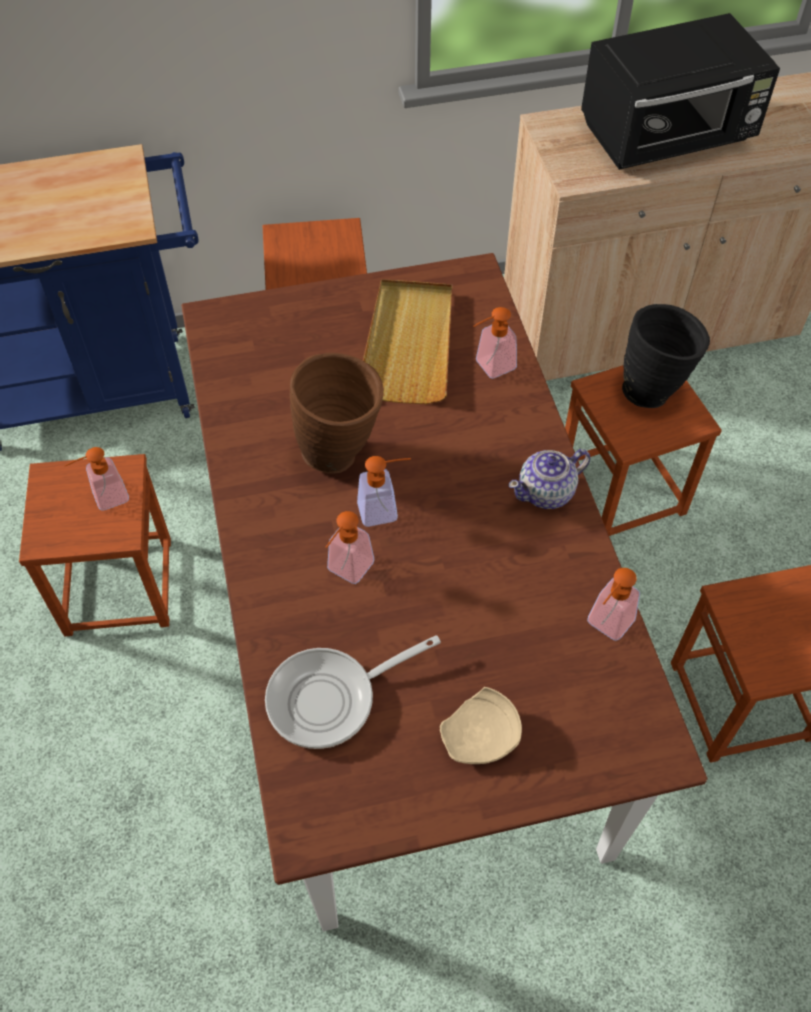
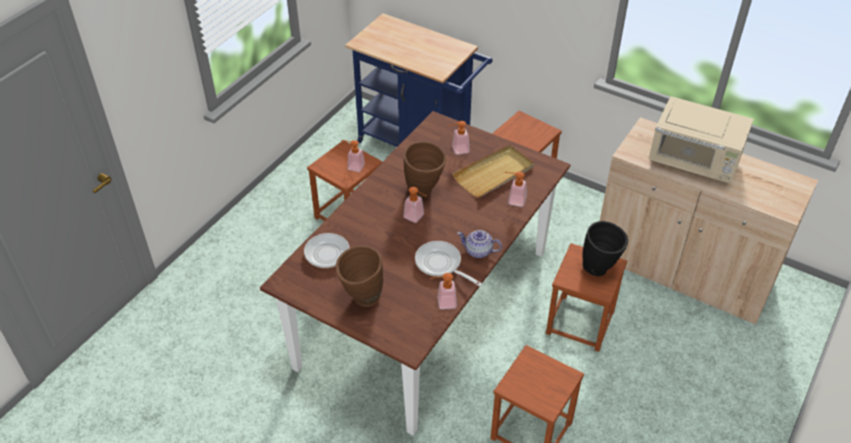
camera: 45 degrees right, 10 degrees down
soap dispenser [326,511,374,584] -> soap dispenser moved to [448,121,470,155]
beige plate [440,687,522,764] -> brown vase [336,245,383,307]
black microwave [581,13,780,170] -> beige microwave [649,96,754,183]
none -> frying pan [415,241,483,287]

